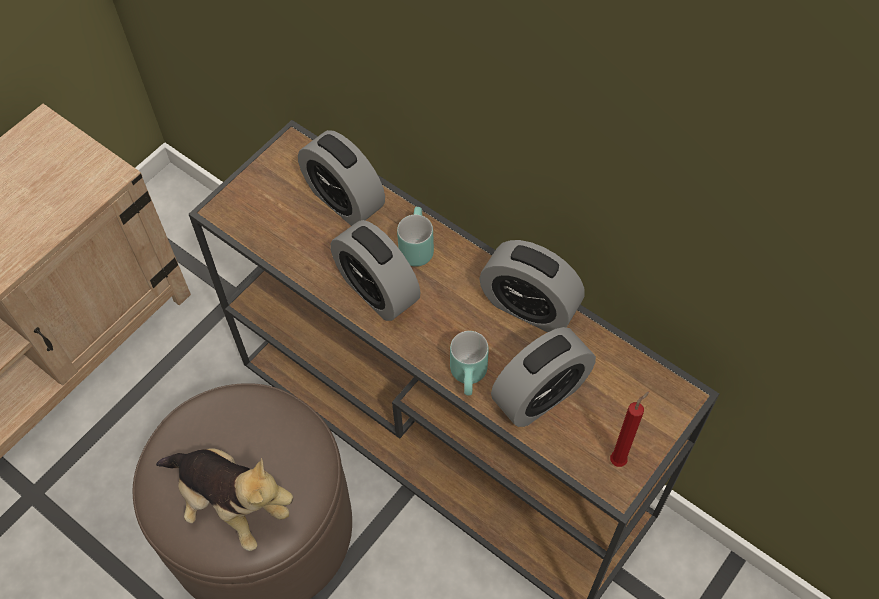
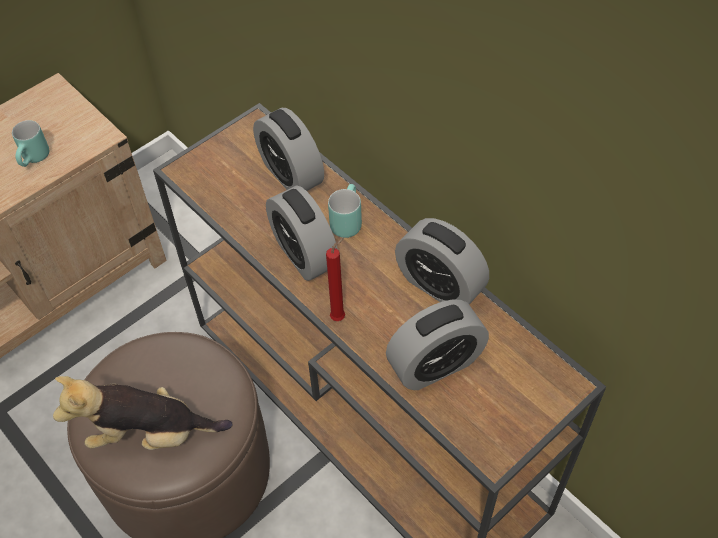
camera: 10 degrees right, 5 degrees down
plush toy [156,448,293,551] -> plush toy turned 135 degrees clockwise [53,376,232,450]
turquoise mug [450,331,489,395] -> turquoise mug moved to [12,120,49,167]
red candle [610,391,649,467] -> red candle moved to [326,238,345,321]

